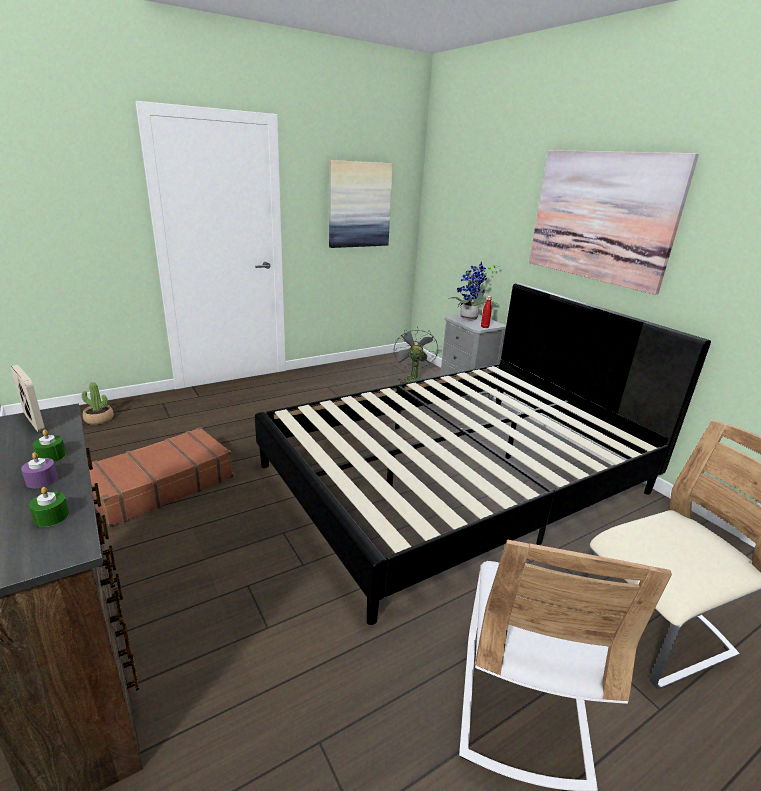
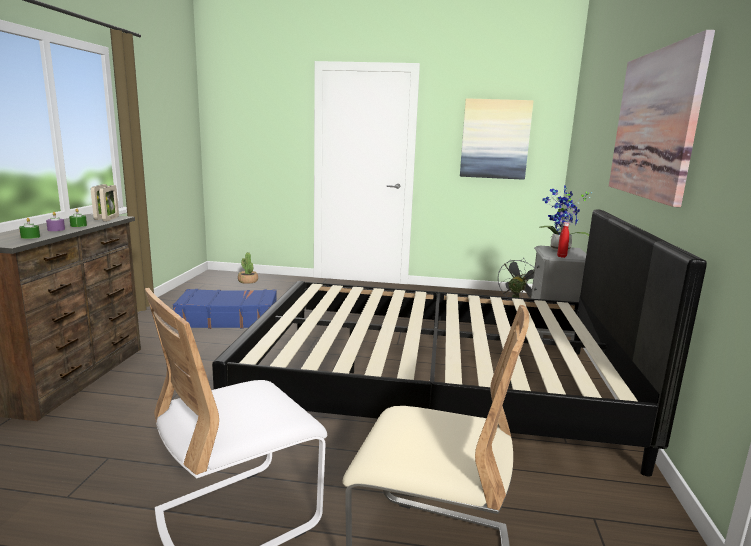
camera: 40 degrees right, 10 degrees down
brown suitcase [89,427,233,528] -> blue suitcase [173,289,277,329]
none -> picture frame [99,185,119,221]

